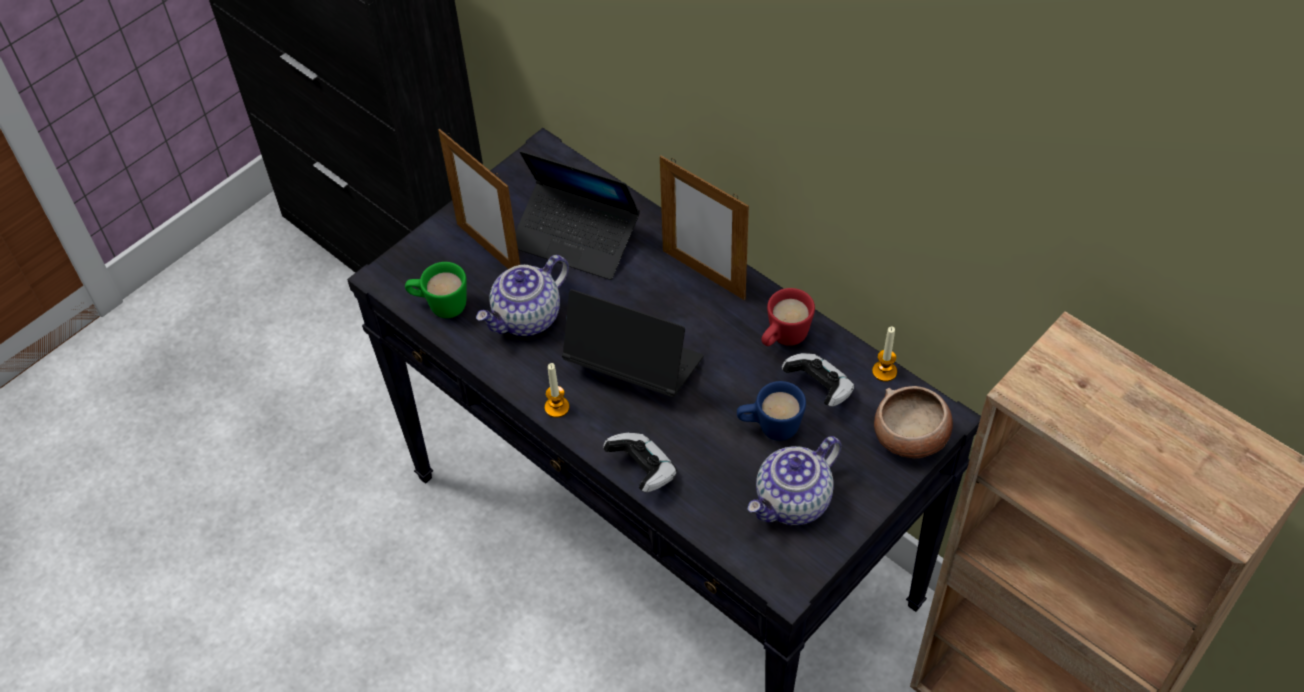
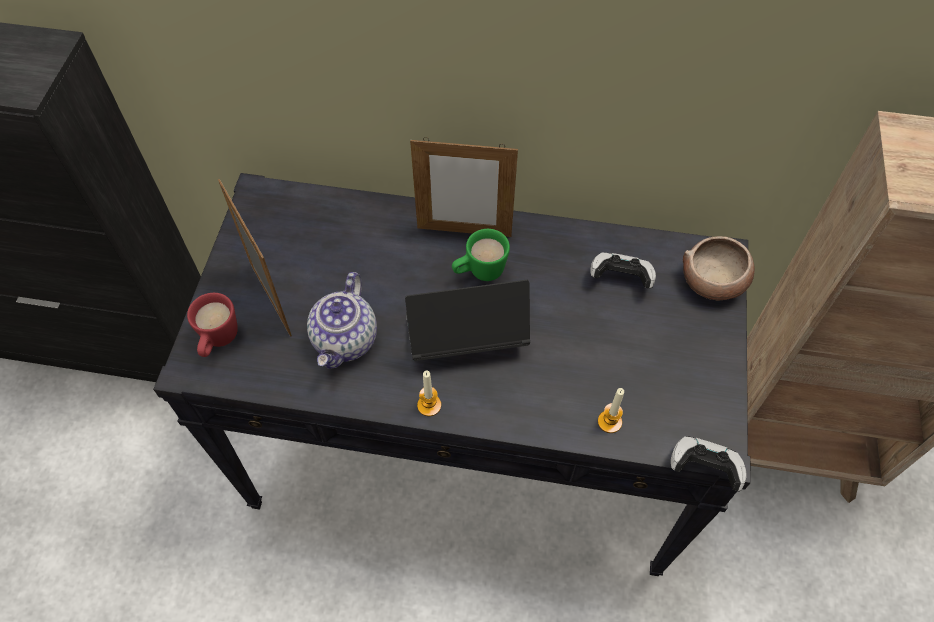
camera: 35 degrees left, 5 degrees up
green mug [405,262,467,318] -> green mug moved to [452,229,510,281]
picture frame [438,129,520,269] -> picture frame turned 135 degrees counterclockwise [218,179,292,337]
laptop [515,151,640,280] -> none
game controller [603,433,677,493] -> game controller moved to [671,436,746,491]
blue mug [737,381,806,441] -> none
teapot [748,436,841,525] -> none
red mug [761,288,815,346] -> red mug moved to [187,293,238,357]
candle [872,326,897,382] -> candle moved to [598,388,624,433]

